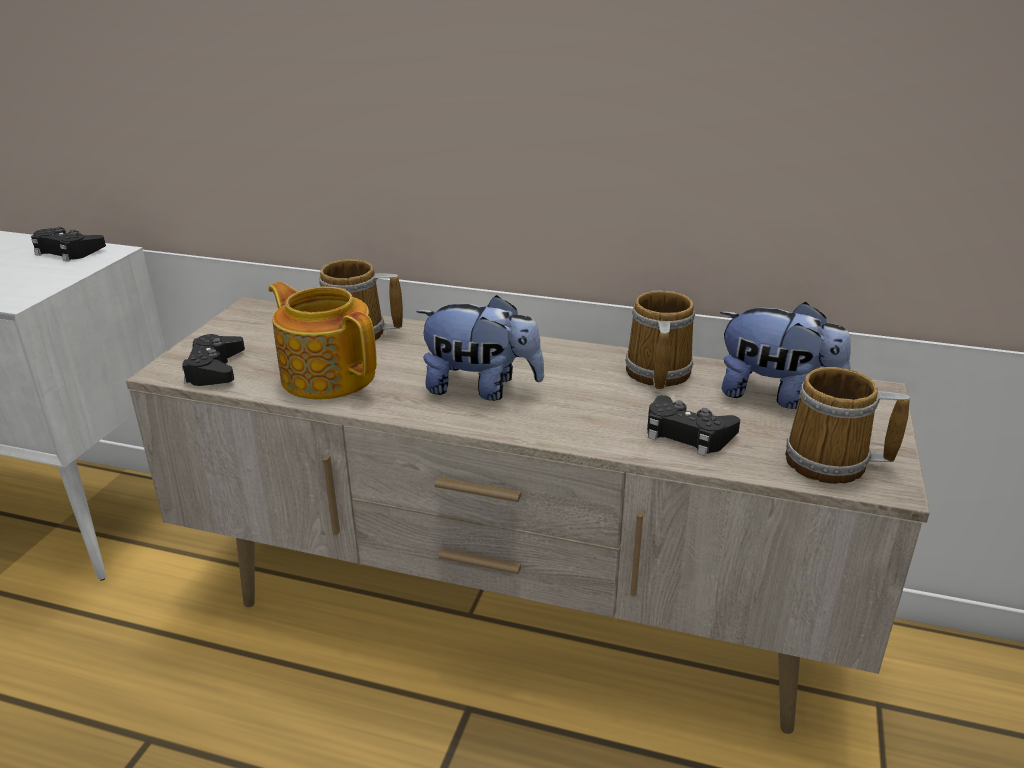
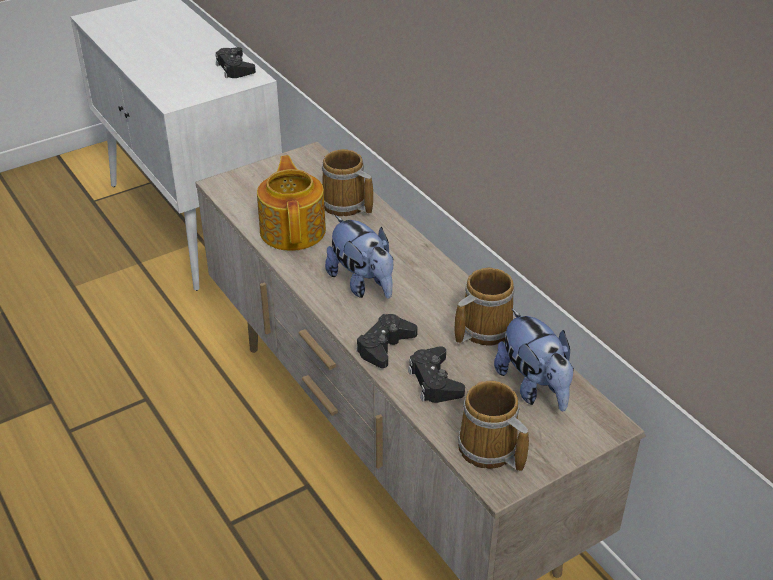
camera: 40 degrees right, 10 degrees up
black game controller [182,334,245,386] -> black game controller moved to [356,314,418,368]

